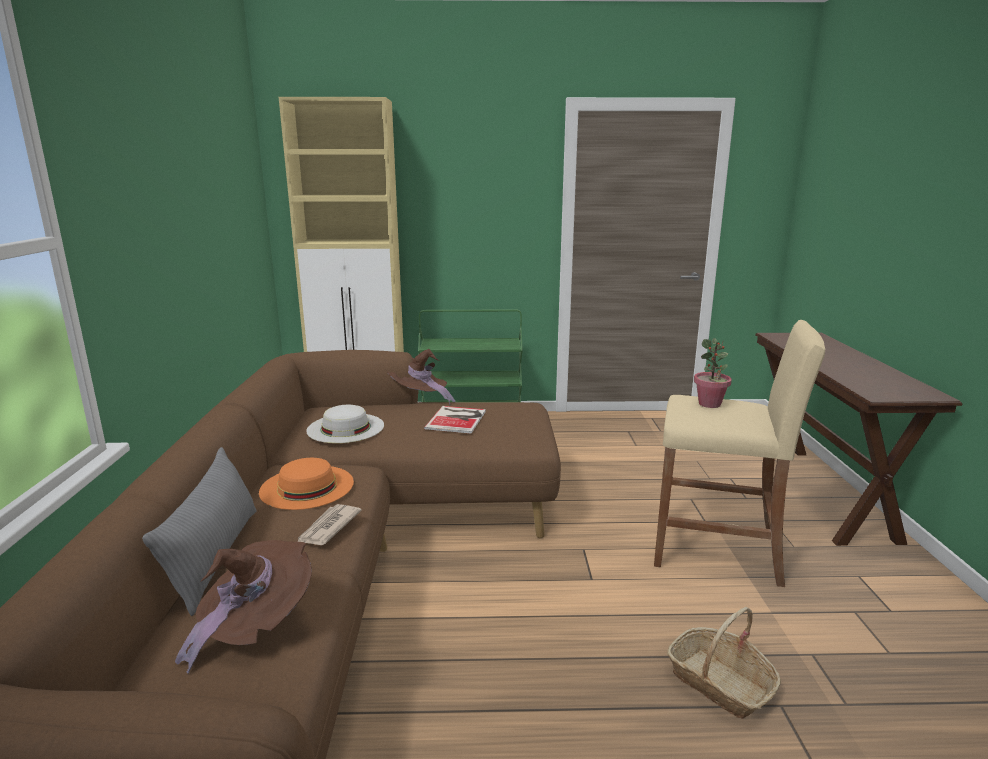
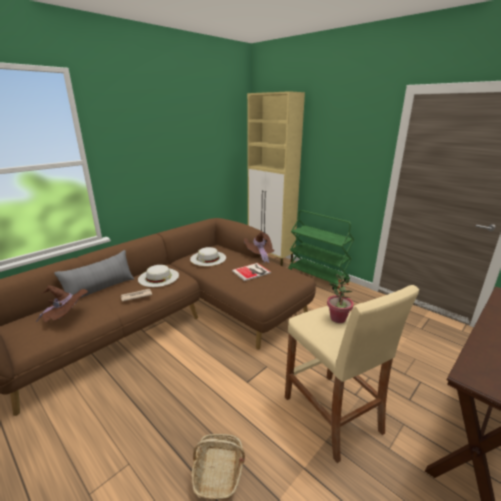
camera: 45 degrees right, 5 degrees up
orange hat [259,458,354,510] -> white hat [138,265,179,287]

